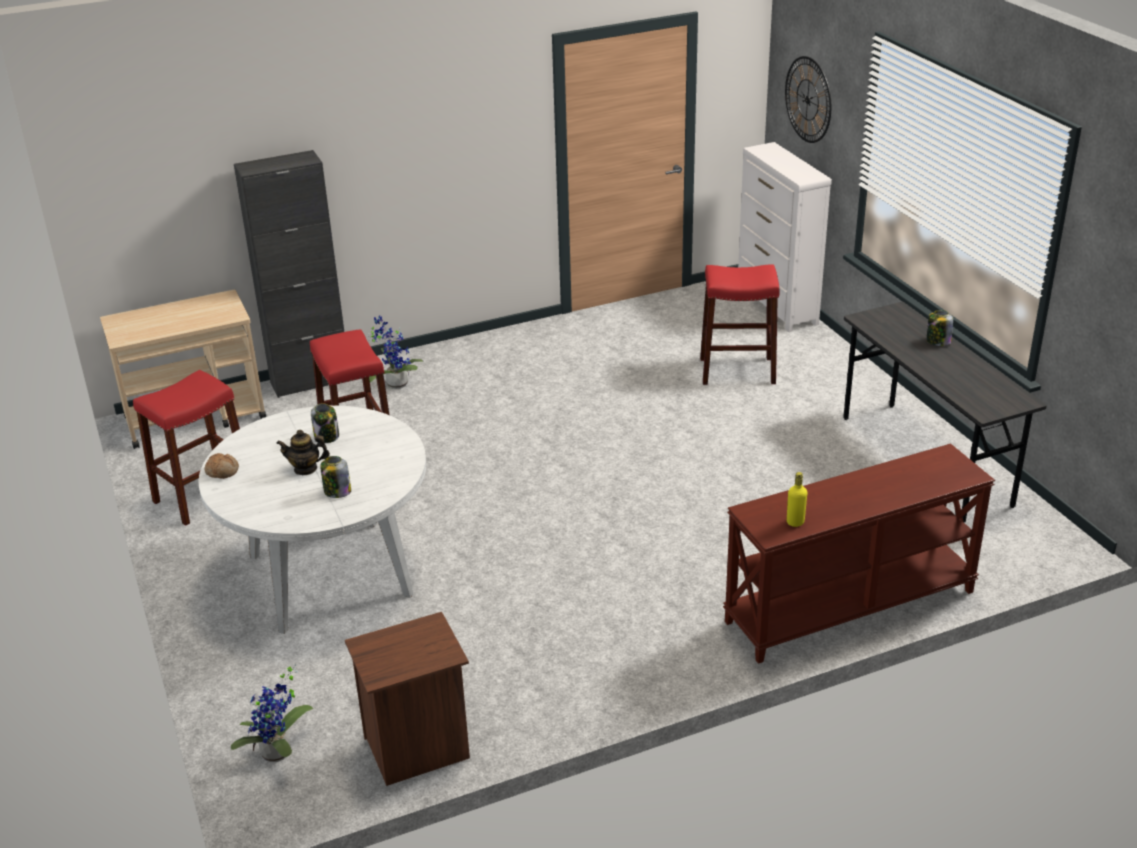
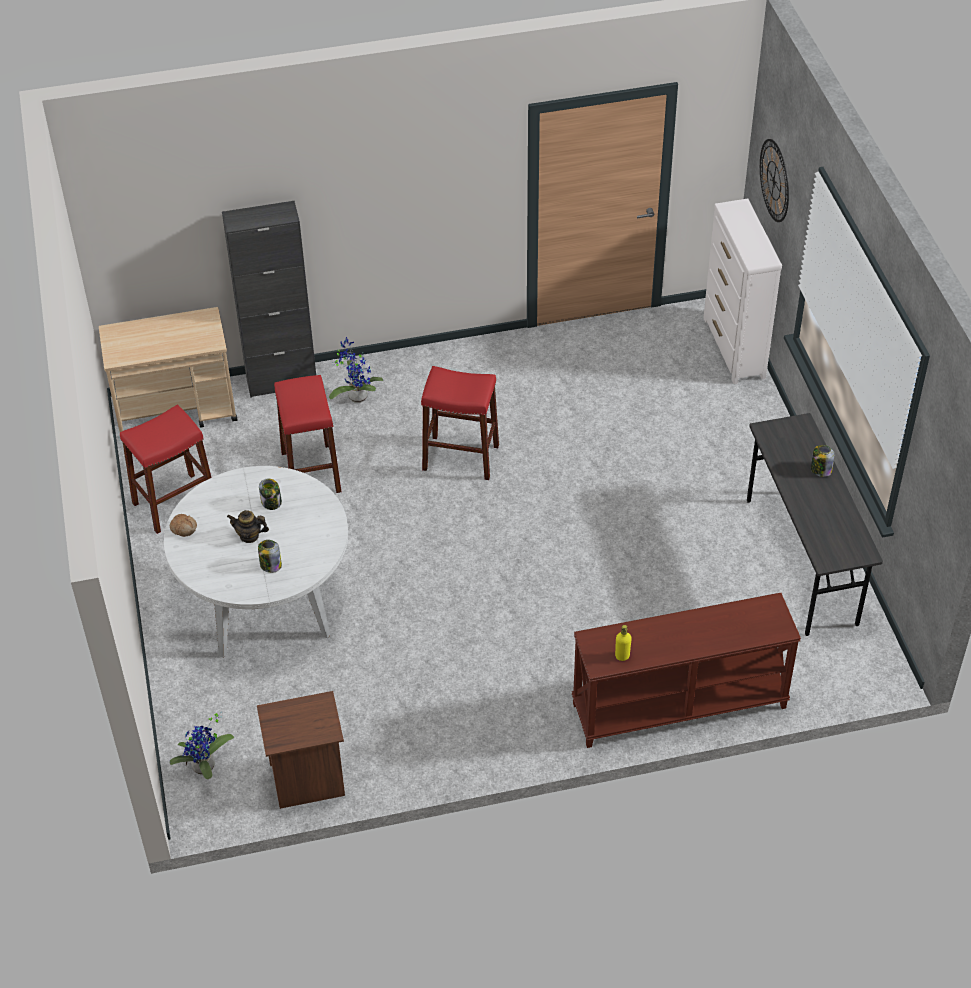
camera: 10 degrees right, 15 degrees up
red stool [700,264,779,385] -> red stool moved to [421,366,499,480]

